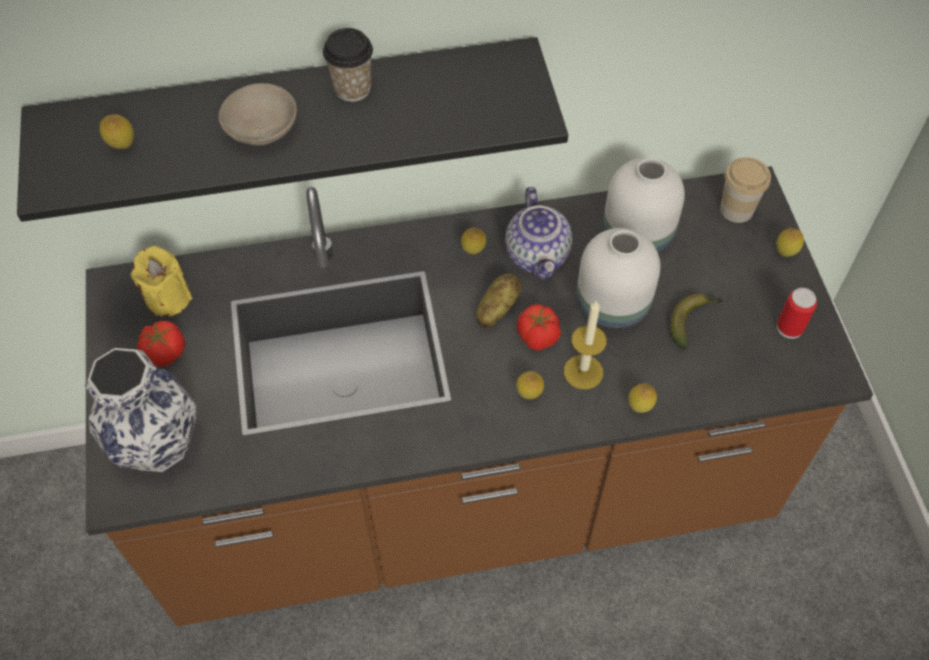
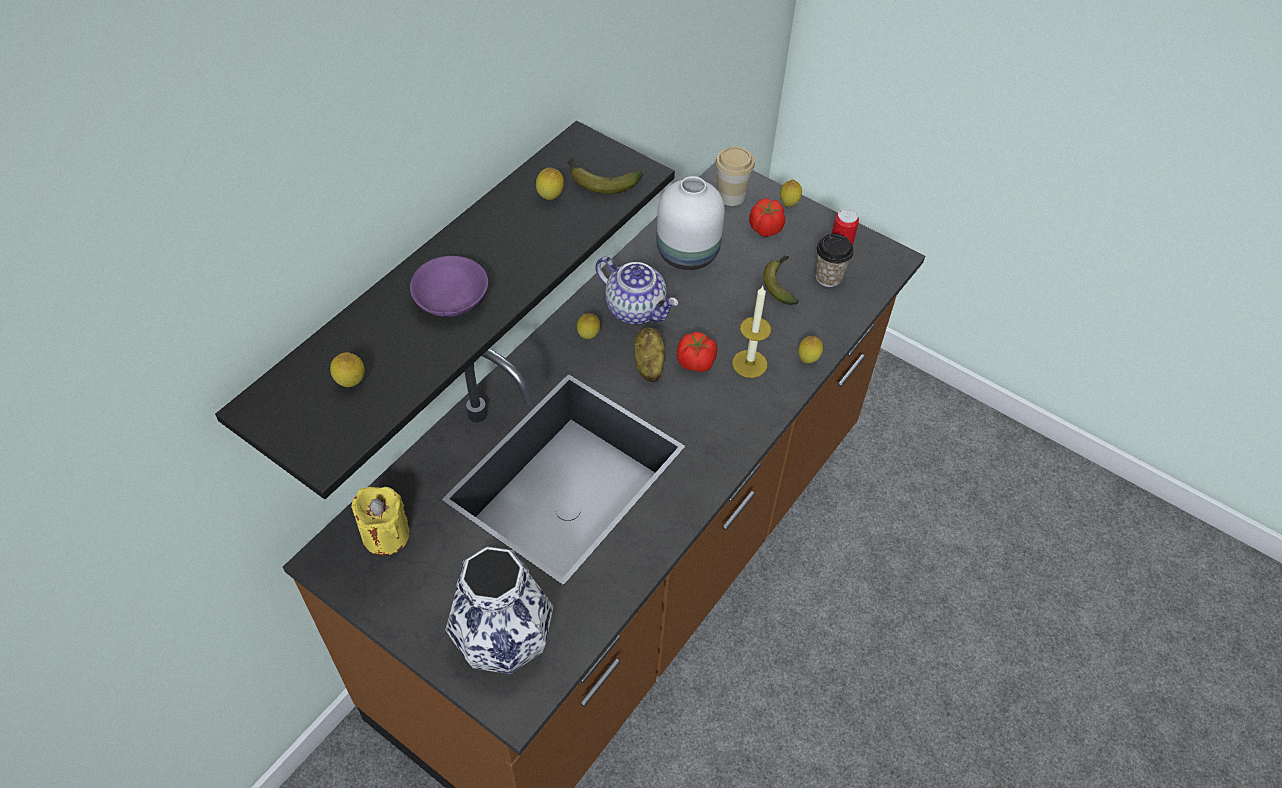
camera: 45 degrees left, 5 degrees down
tomato [137,321,185,367] -> tomato moved to [749,198,785,237]
beige bowl [218,83,297,145] -> purple bowl [410,256,488,316]
cup [323,28,373,102] -> cup moved to [815,234,854,287]
lemon [516,371,544,399] -> lemon moved to [536,168,564,200]
white vase [577,228,660,330] -> none
none -> banana [568,158,643,194]

